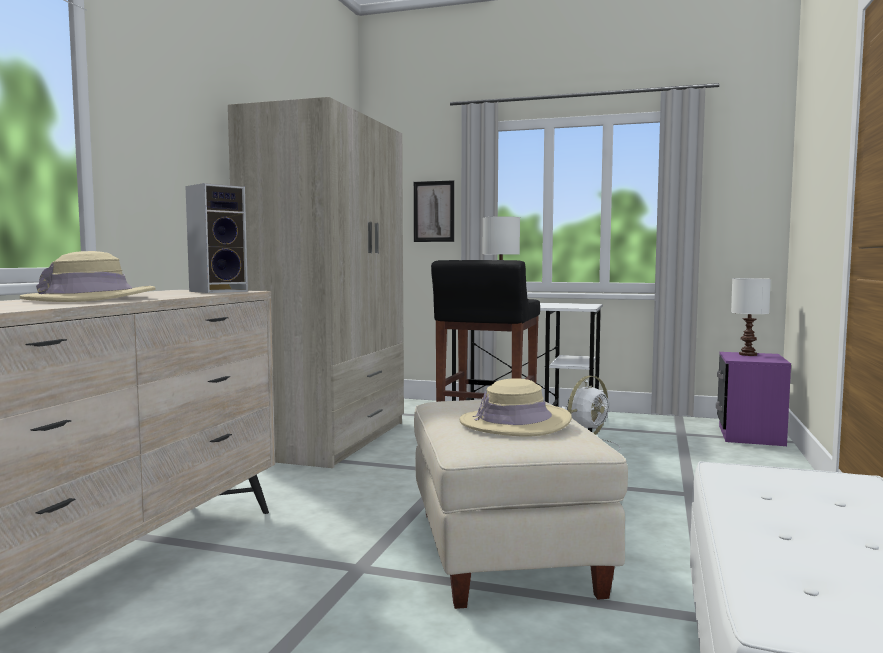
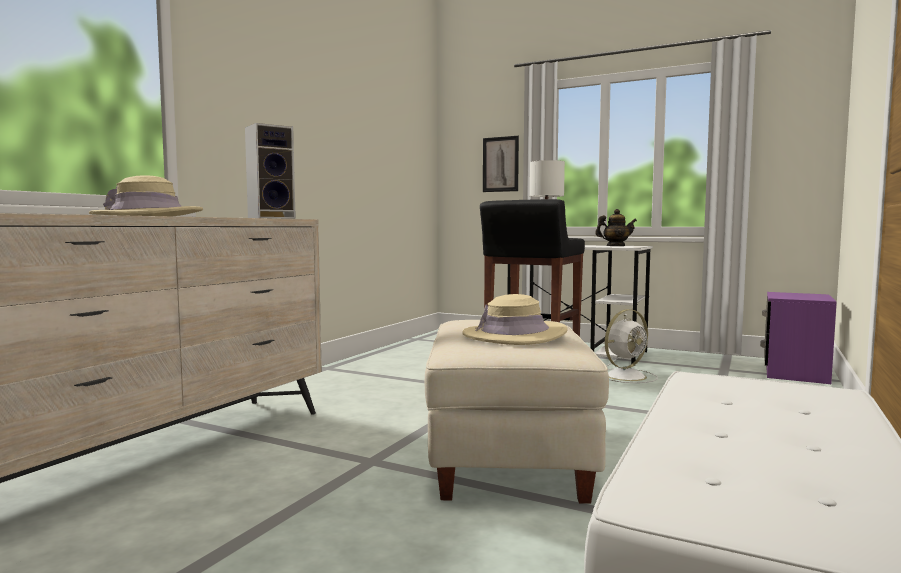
camera: 10 degrees right, 0 degrees up
beige wardrobe [228,97,404,468] -> none
white table lamp [731,278,771,356] -> none
none -> teapot [595,209,637,246]

